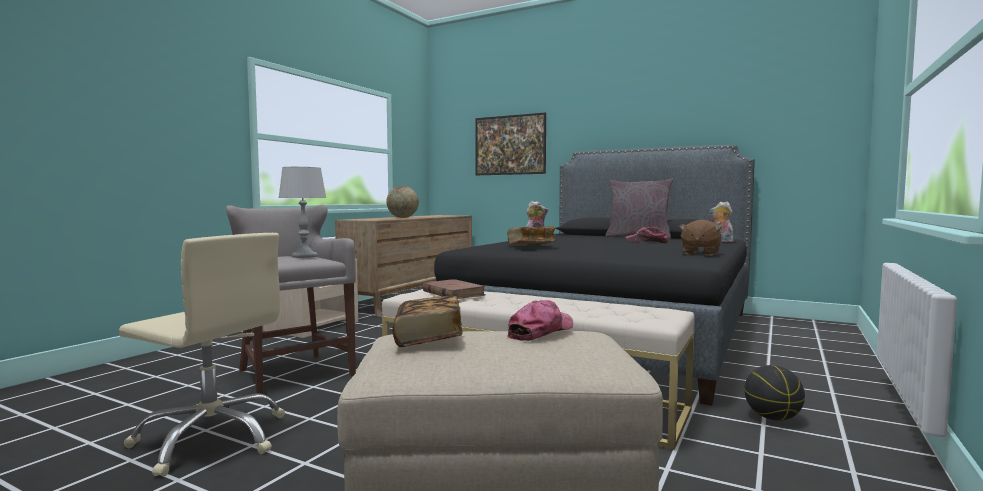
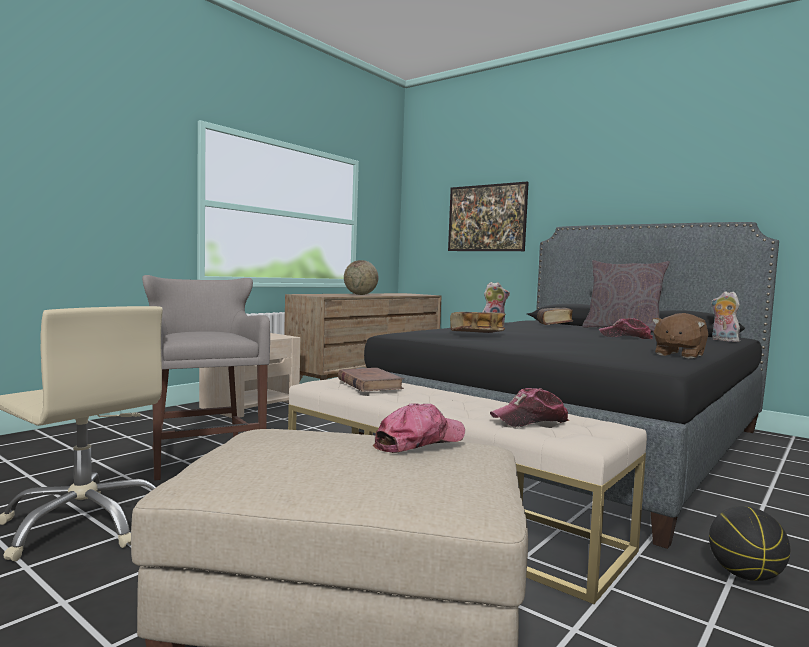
camera: 10 degrees right, 0 degrees up
grey table lamp [278,167,326,258] -> none
book [392,296,463,347] -> book moved to [537,307,573,325]
none -> cap [490,388,569,427]

